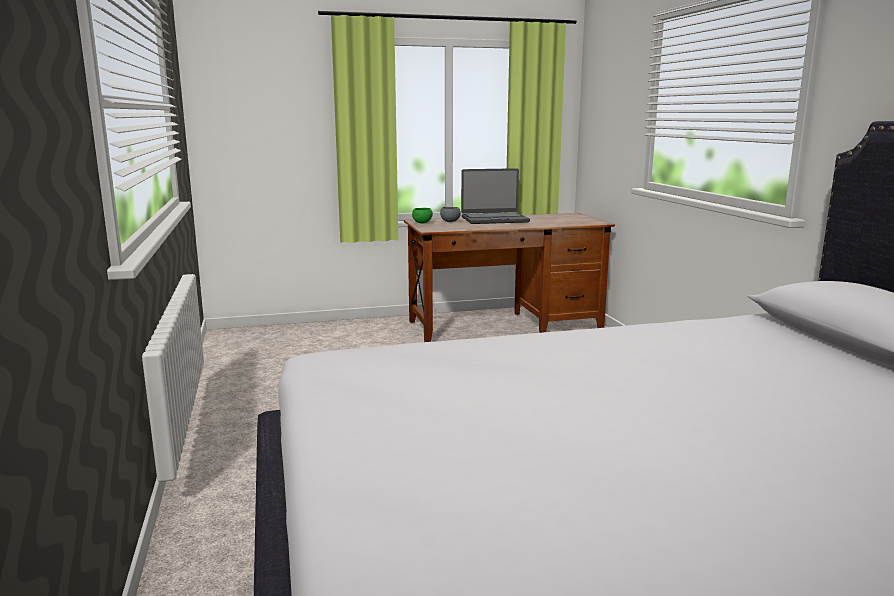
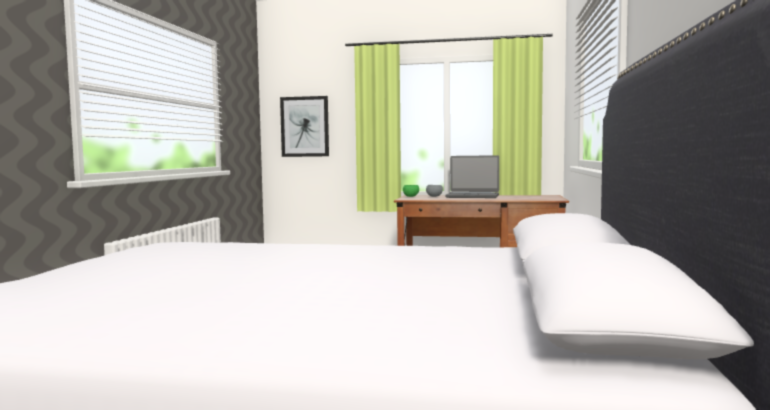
camera: 25 degrees right, 10 degrees down
none -> picture [280,96,329,157]

